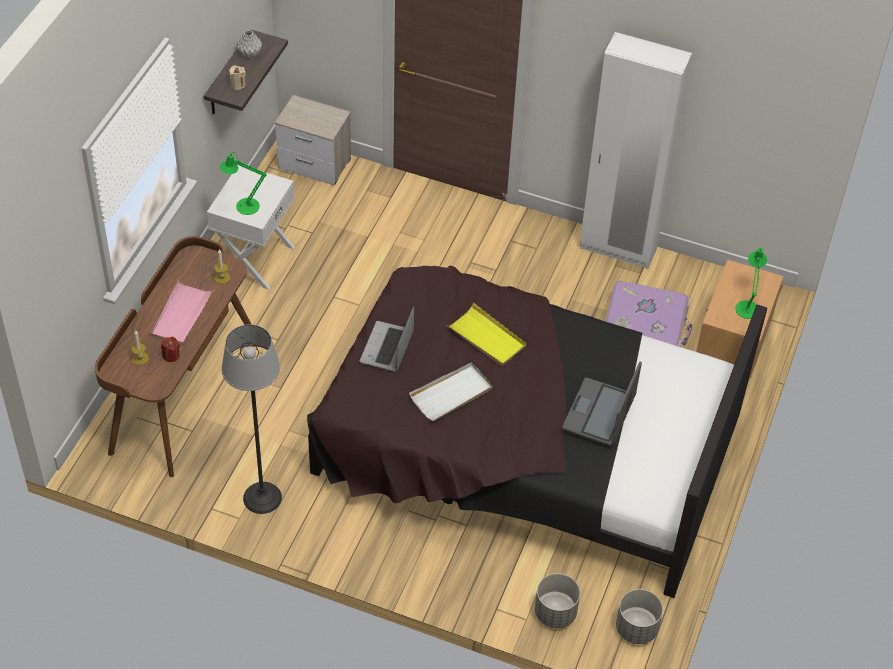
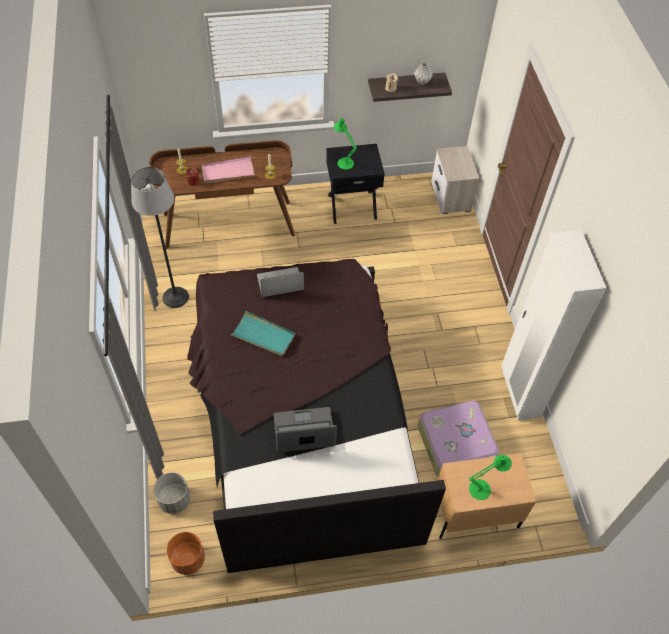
camera: 60 degrees right, 5 degrees up
white nightstand [207,165,295,290] -> black nightstand [326,144,385,224]
white tray [409,362,493,421] -> turquoise tray [230,311,295,356]
yellow tray [447,303,526,366] -> none
grey planter [616,589,663,644] -> orange planter [166,532,205,575]

